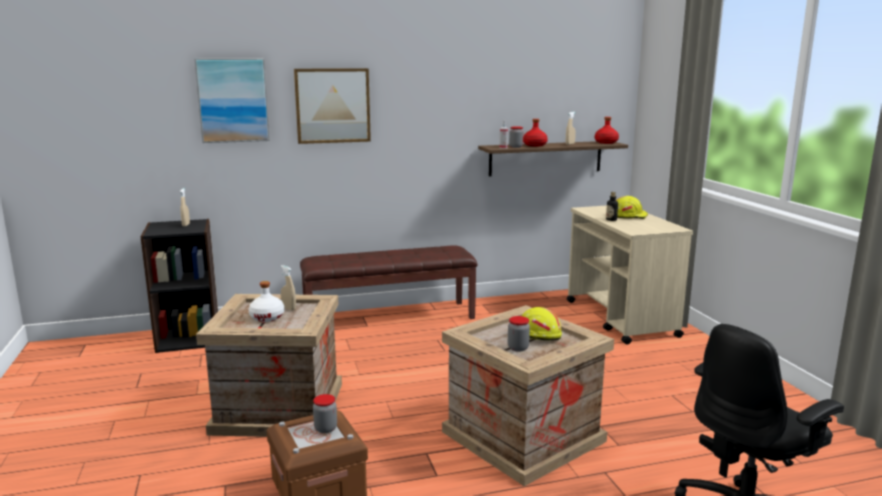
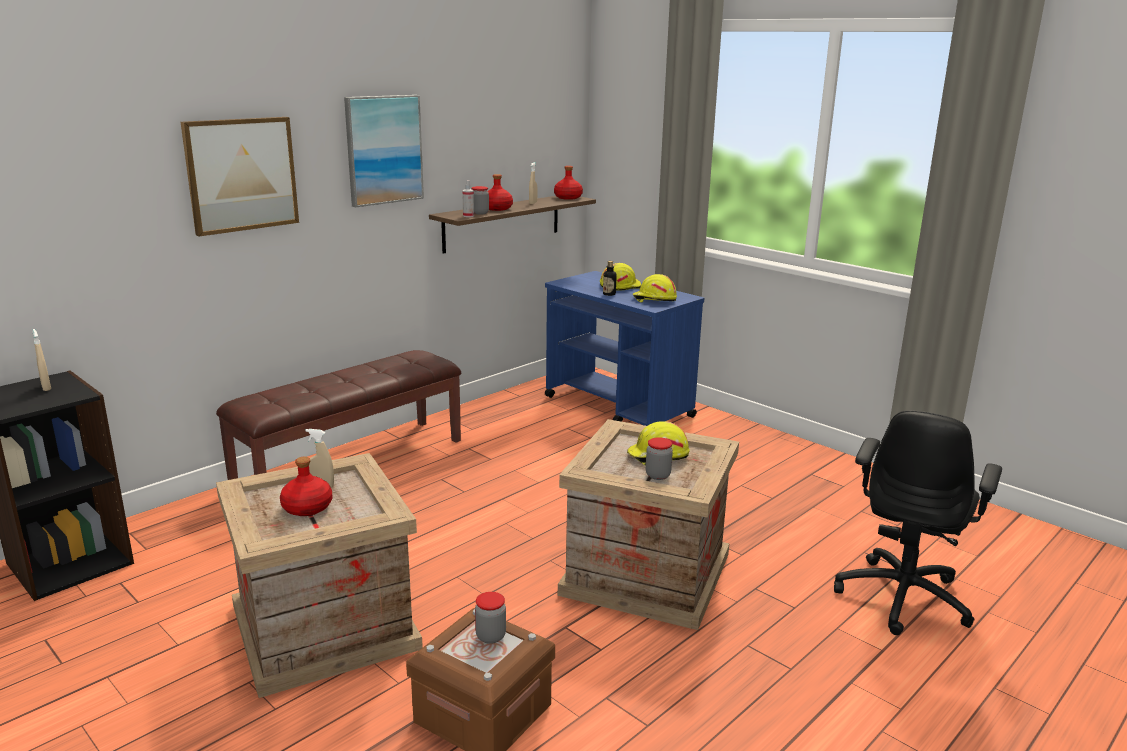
camera: 30 degrees left, 5 degrees up
picture [194,58,270,143] -> picture moved to [344,95,424,207]
white bottle [249,281,284,322] -> red bottle [280,457,332,516]
beige cart [567,205,693,345] -> blue cart [545,271,704,426]
none -> yellow hard hat [633,274,677,302]

